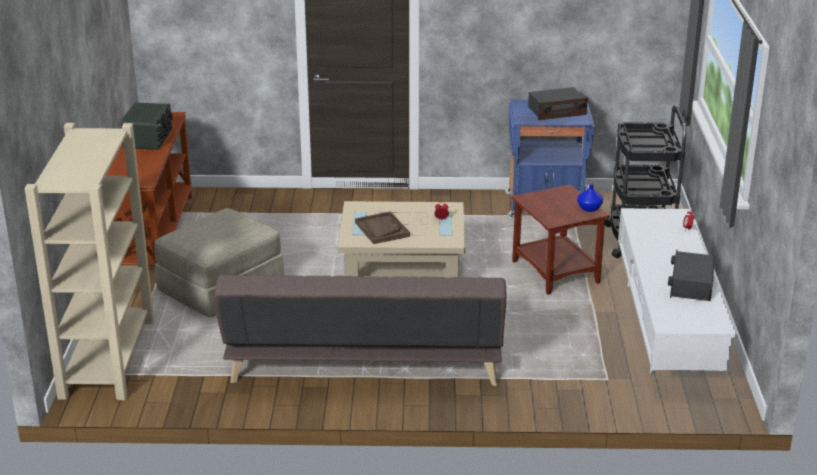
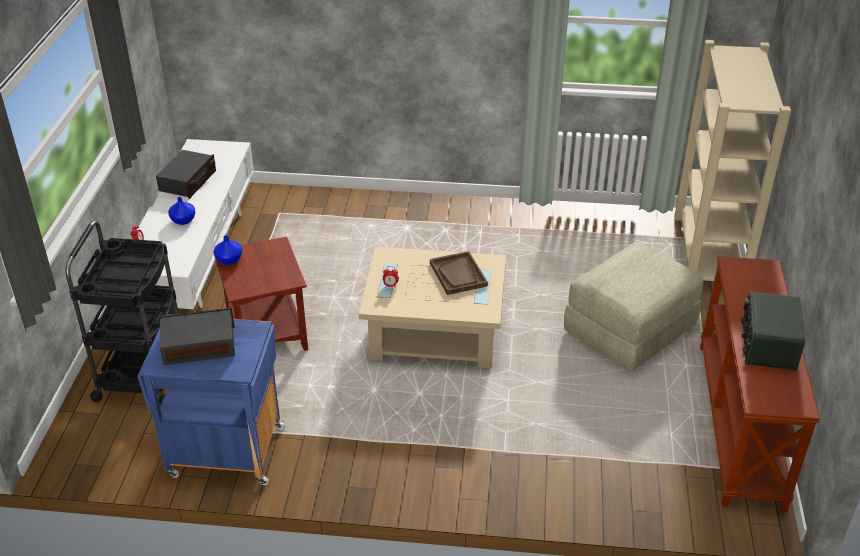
camera: 175 degrees left, 10 degrees up
brown sofa [214,275,507,386] -> none
none -> blue vase [168,197,195,225]

